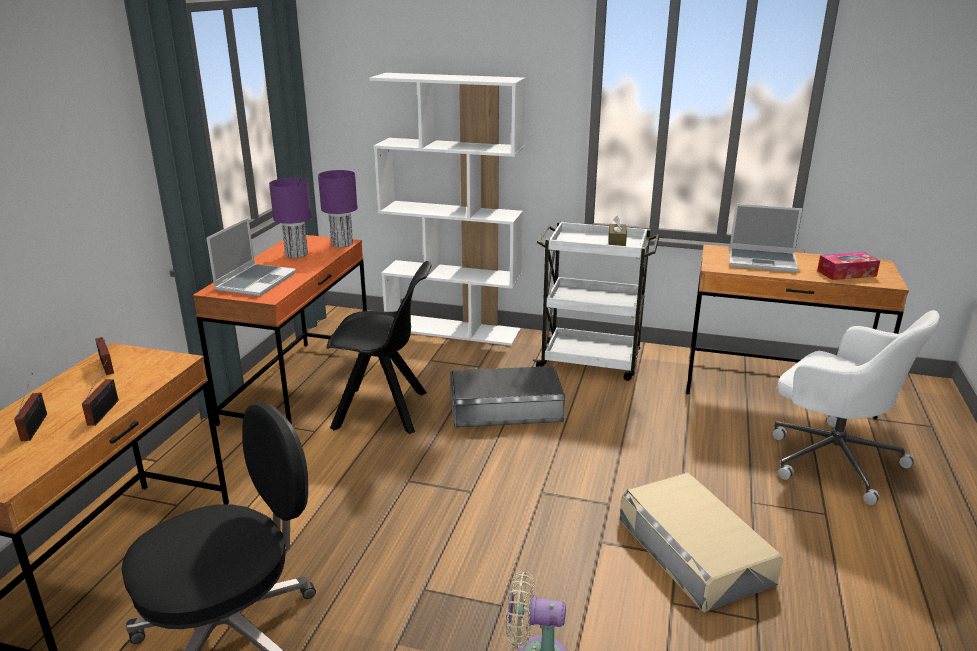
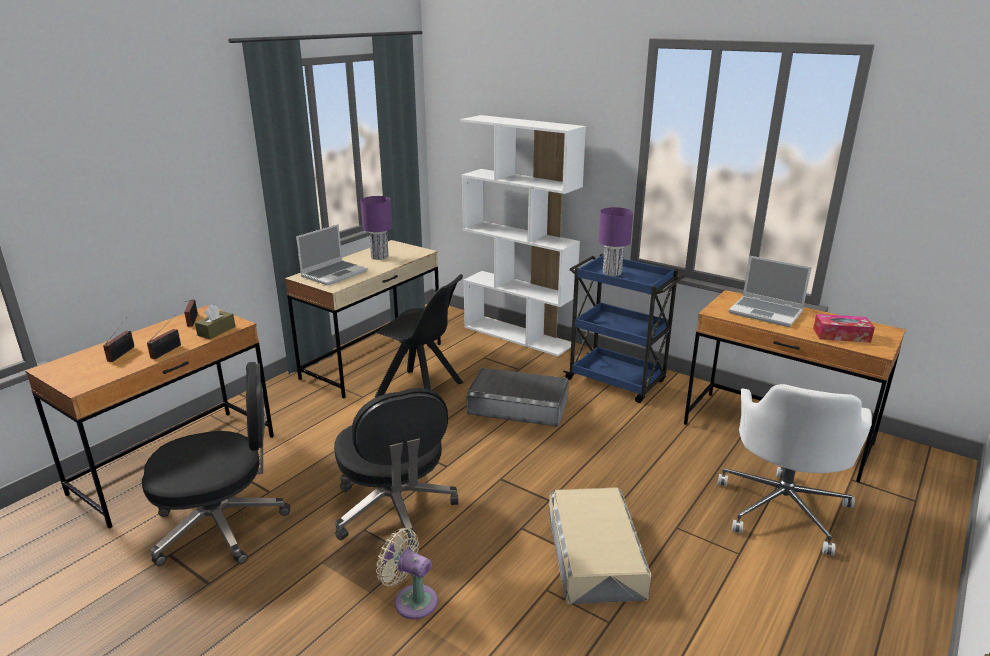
camera: 20 degrees right, 0 degrees up
orange desk [193,235,367,426] -> beige desk [285,240,441,399]
purple table lamp [318,170,357,248] -> purple table lamp moved to [599,207,633,276]
white cart [533,221,660,381] -> blue cart [563,254,684,403]
brown tissue box [608,216,627,246] -> brown tissue box moved to [195,305,236,339]
white office chair [773,310,940,505] -> white office chair turned 45 degrees clockwise [718,384,872,556]
none -> black office chair [334,388,459,550]

